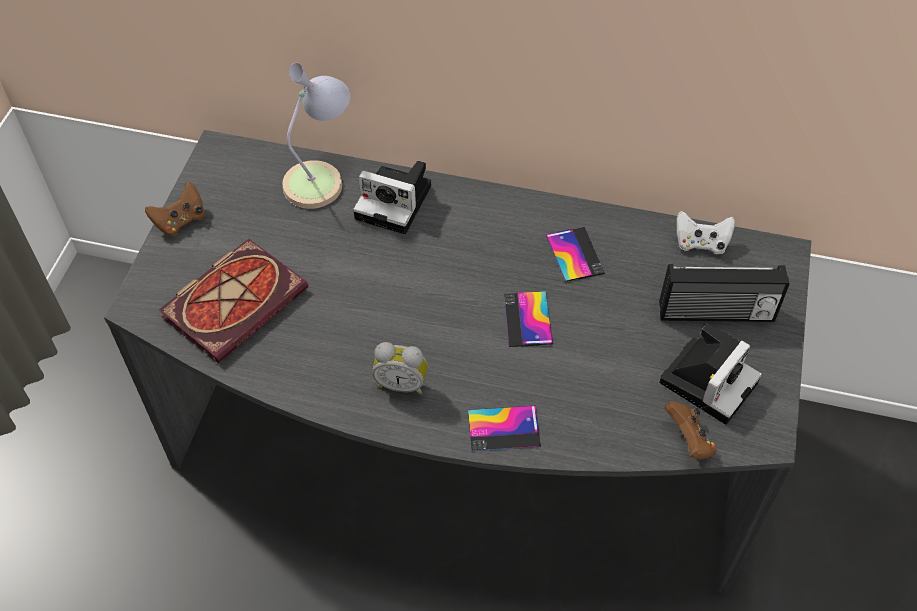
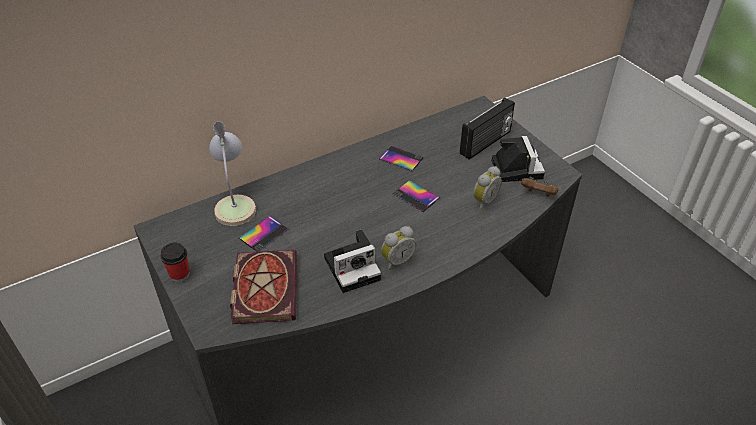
camera: 45 degrees left, 10 degrees down
brown game controller [145,182,205,237] -> cup [161,242,190,282]
camera [353,161,431,234] -> camera moved to [324,229,381,293]
phone [468,406,541,451] -> phone moved to [239,216,289,252]
white game controller [677,211,735,255] -> none
none -> alarm clock [473,166,502,210]

